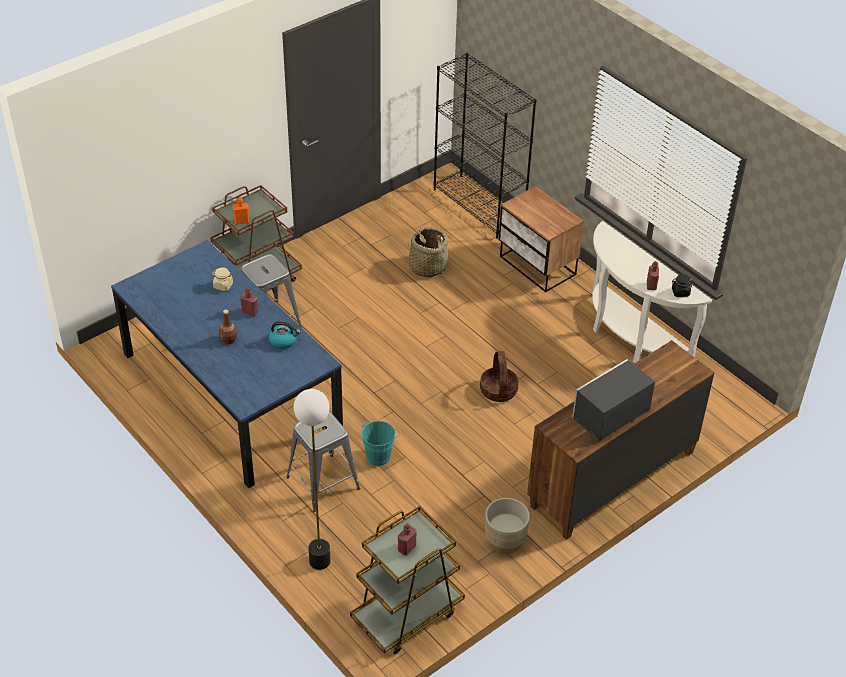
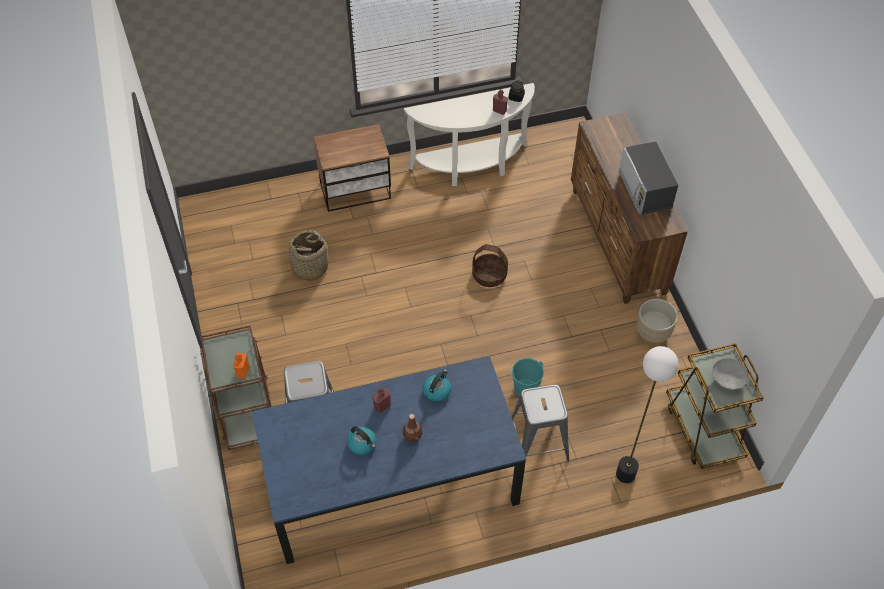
camera: 65 degrees left, 10 degrees up
beige jar [212,267,233,291] -> none
red bottle [398,523,417,555] -> grey bowl [712,358,749,390]
black bookcase [433,53,536,239] -> none
none -> kettle [347,426,376,455]

